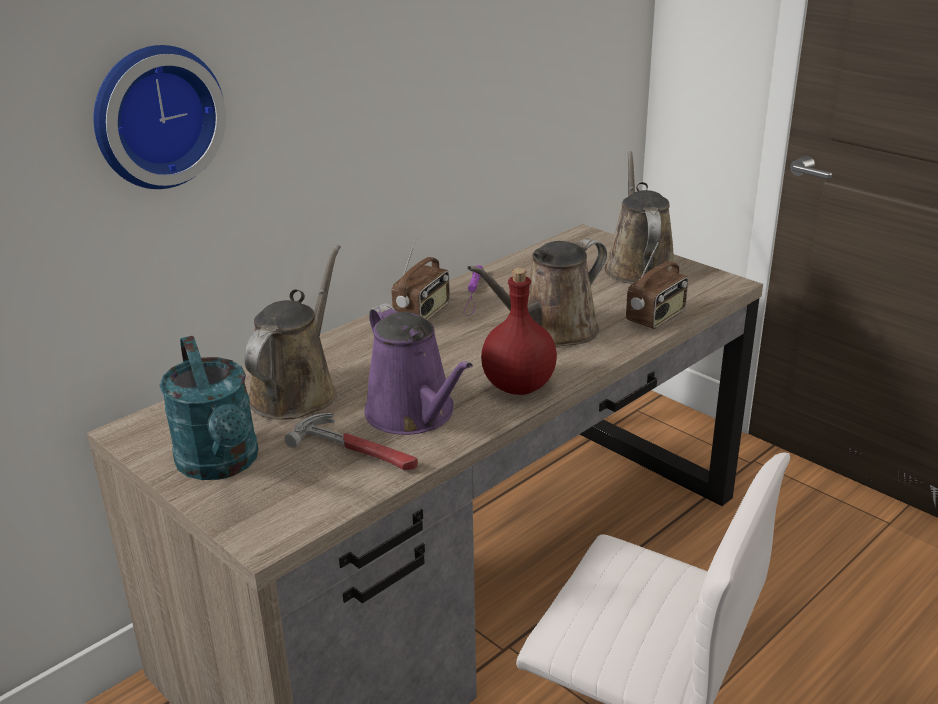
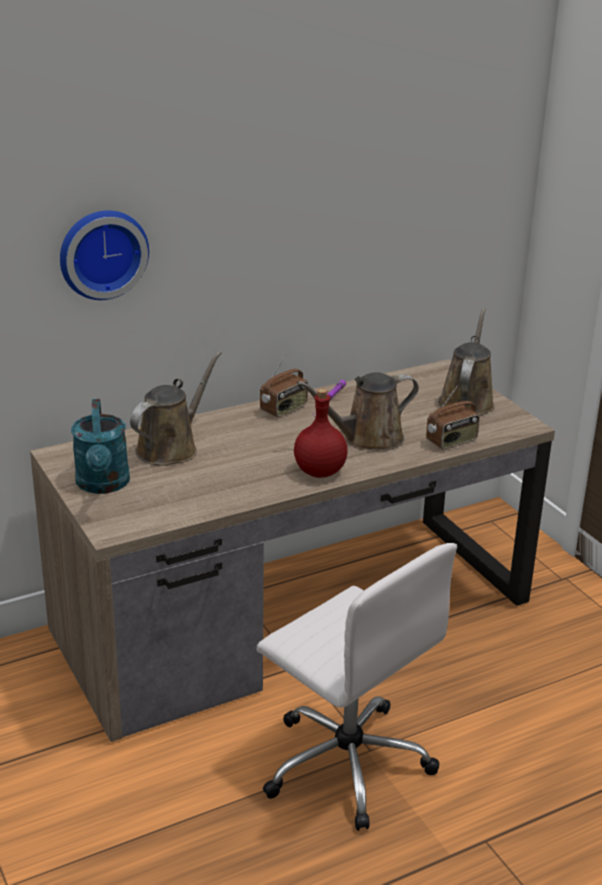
camera: 15 degrees right, 0 degrees up
hammer [284,413,418,470] -> none
purple watering can [364,303,473,435] -> none

